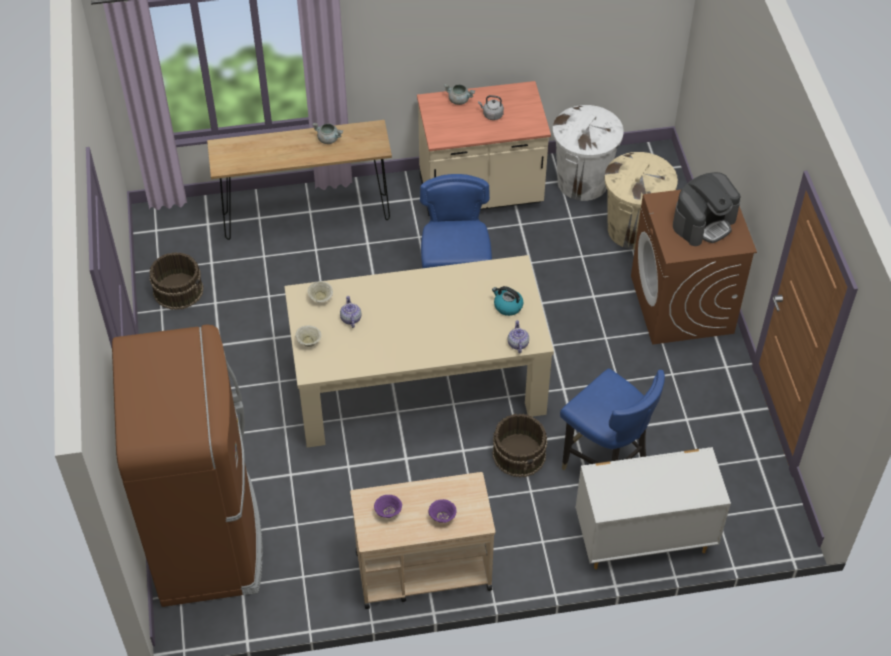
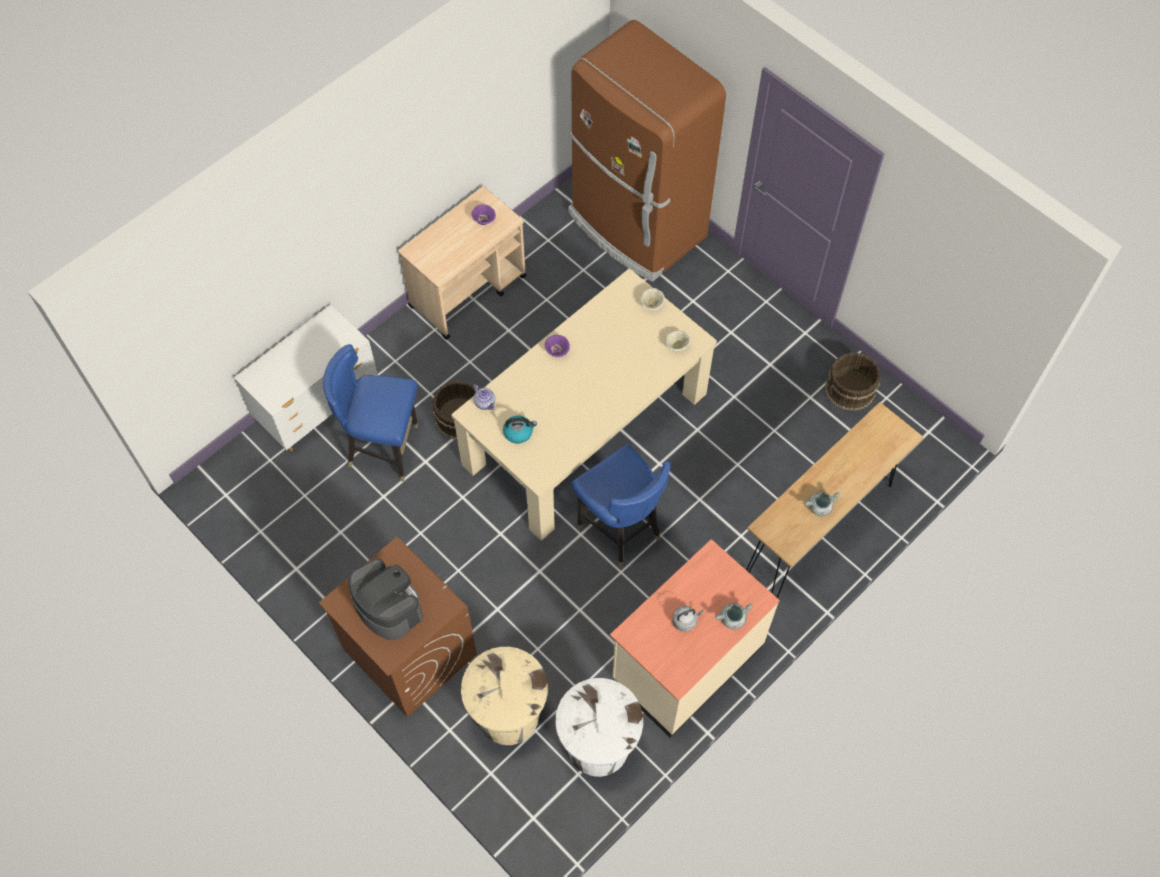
camera: 145 degrees right, 10 degrees up
teapot [340,296,361,328] -> none
purple bowl [429,499,457,523] -> purple bowl moved to [545,335,570,357]
coffee machine [673,172,740,246] -> coffee machine turned 120 degrees clockwise [348,558,423,640]

